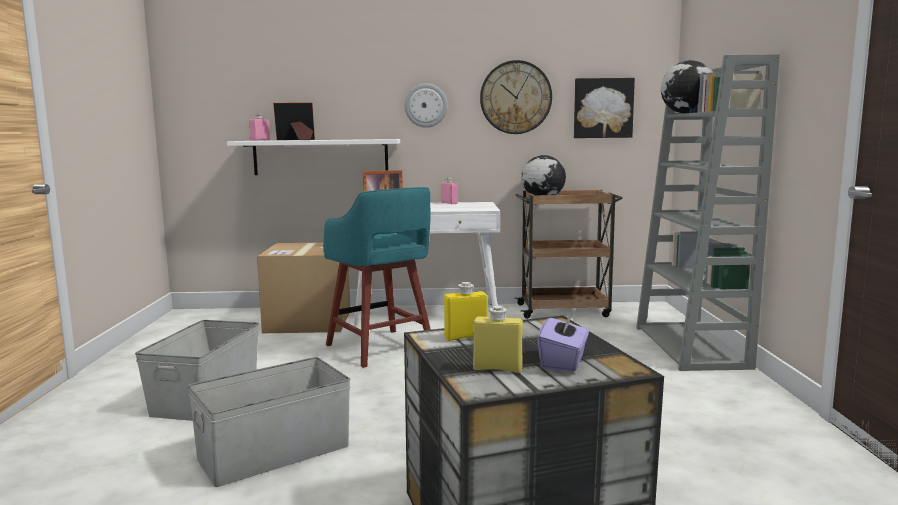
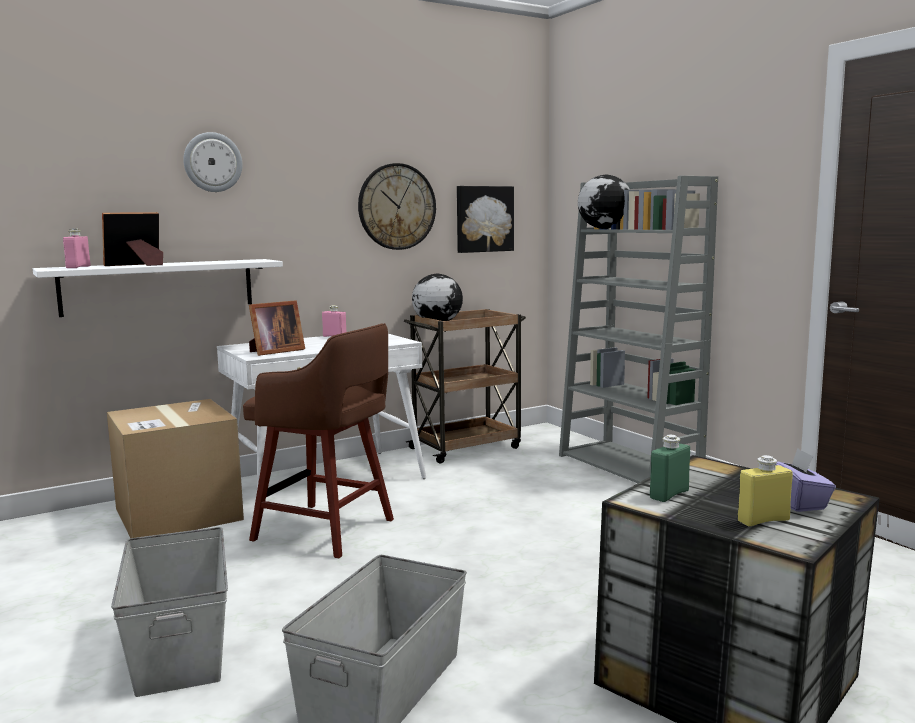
camera: 30 degrees left, 0 degrees up
turquoise stool [323,187,431,368] -> brown stool [243,323,394,558]
wall clock [404,83,448,128] -> wall clock moved to [183,132,242,192]
yellow bottle [444,282,488,341] -> green bottle [650,435,690,502]

